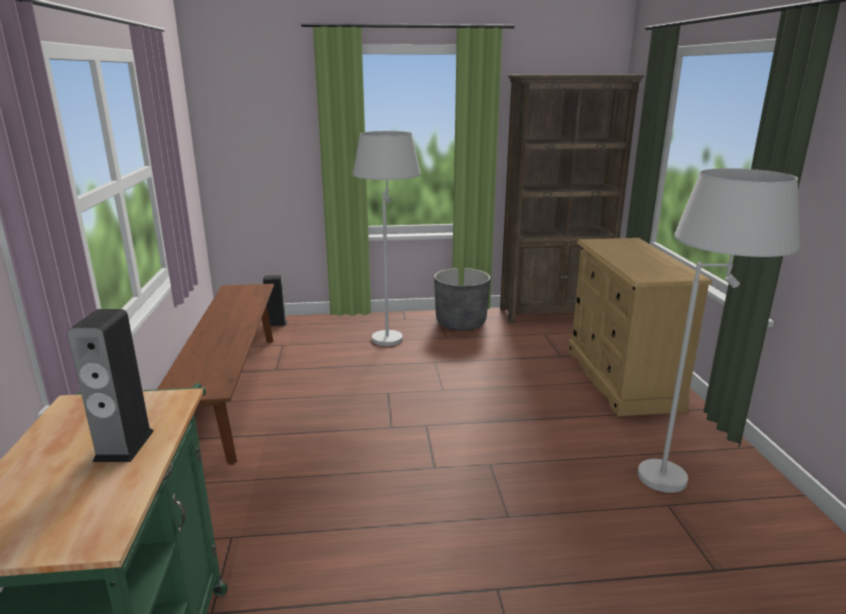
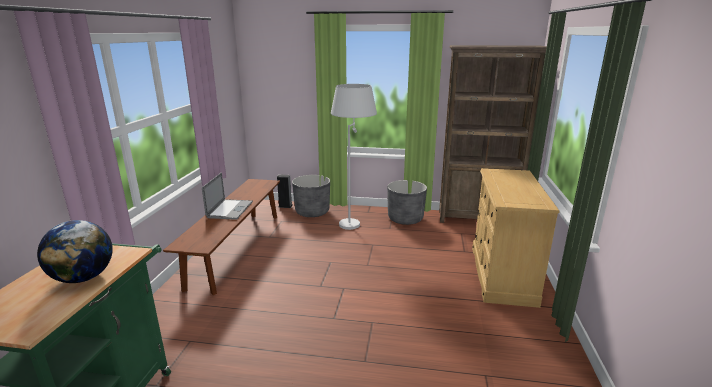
camera: 15 degrees right, 0 degrees up
speaker [67,309,154,462] -> globe [37,220,113,283]
white floor lamp [638,168,800,493] -> none
none -> laptop [202,172,253,220]
none -> grey planter [292,175,330,217]

